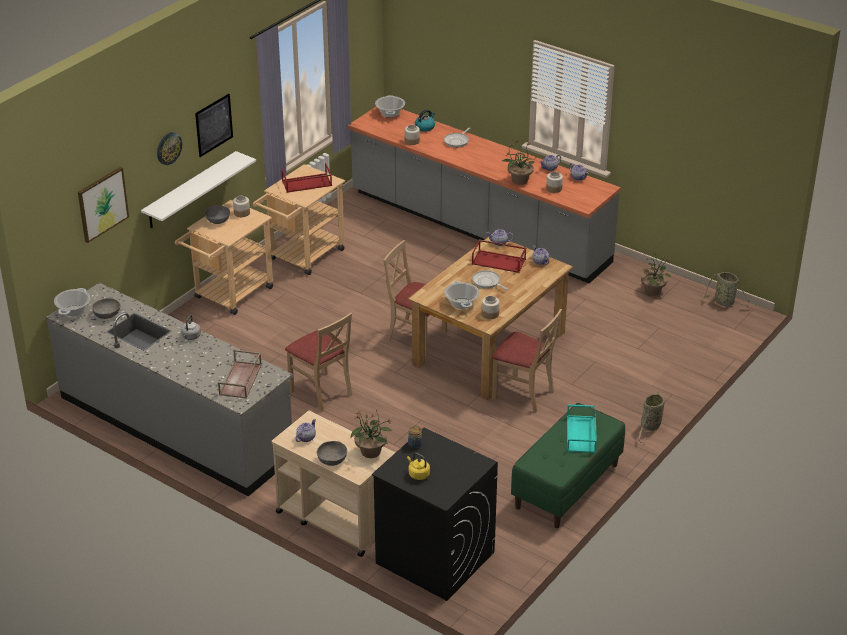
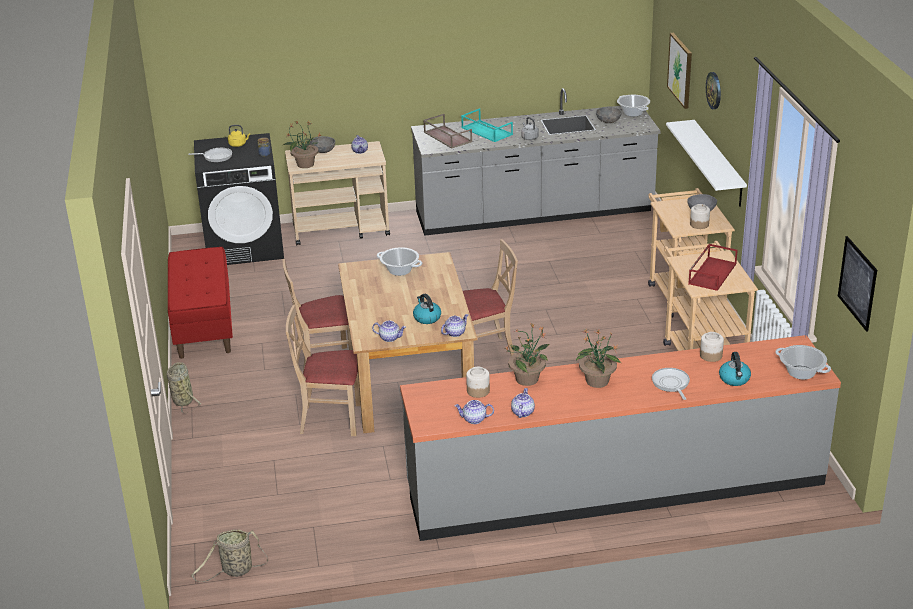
camera: 135 degrees right, 5 degrees down
picture [195,94,233,157] -> picture moved to [838,236,877,332]
beige chair [285,313,352,412] -> beige chair moved to [286,305,361,436]
red tray [472,240,526,273] -> kettle [413,294,441,324]
frying pan [472,270,509,290] -> frying pan moved to [188,148,232,162]
jar [482,296,500,319] -> none
green bench [511,403,625,528] -> red bench [168,247,233,359]
turquoise tray [567,405,597,453] -> turquoise tray moved to [461,108,513,142]
potted plant [641,252,671,296] -> potted plant moved to [576,328,621,388]

